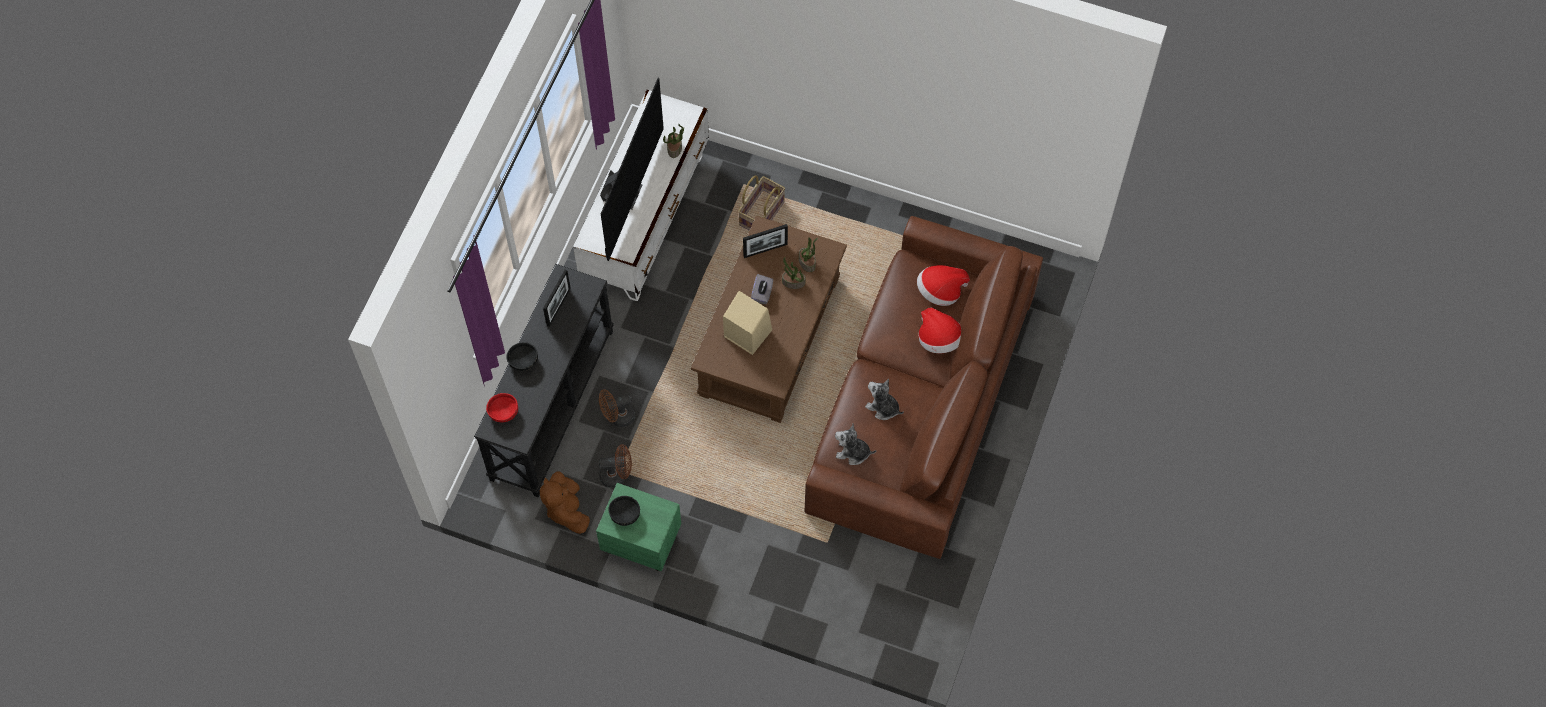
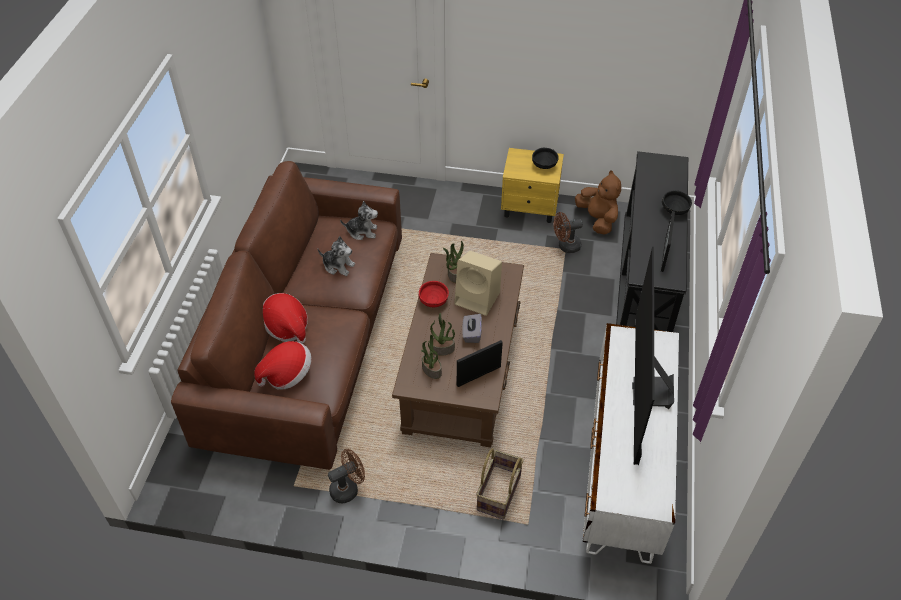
camera: 170 degrees right, 15 degrees down
red bowl [486,393,518,422] -> red bowl moved to [419,281,449,307]
green nightstand [596,483,681,571] -> yellow nightstand [501,148,564,223]
brown fan [599,389,635,427] -> brown fan moved to [328,449,365,503]
potted plant [663,124,684,158] -> potted plant moved to [443,241,464,283]

